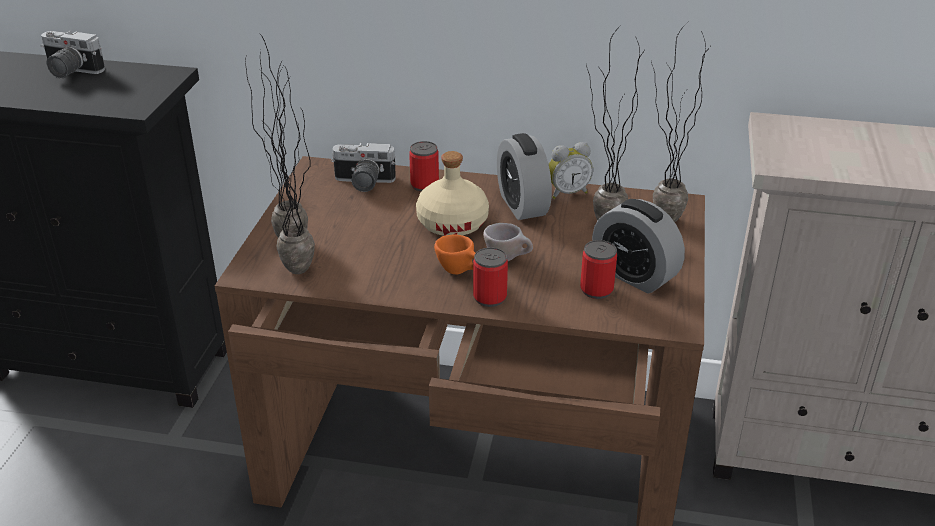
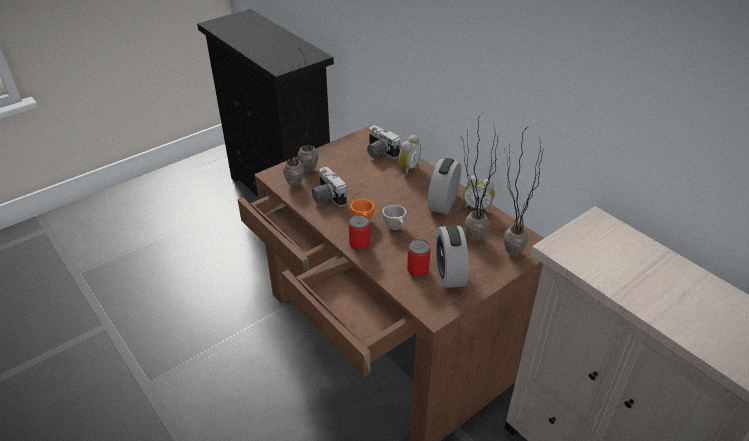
camera: 40 degrees right, 5 degrees up
camera [41,31,105,78] -> camera moved to [311,167,347,207]
can [409,141,439,192] -> alarm clock [399,135,421,174]
beige bottle [416,151,489,236] -> none

